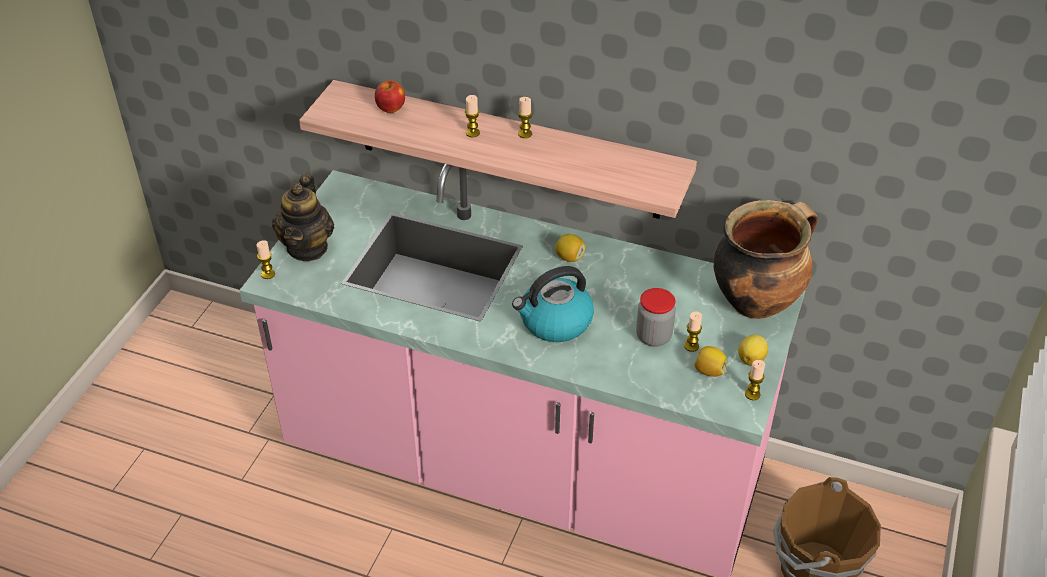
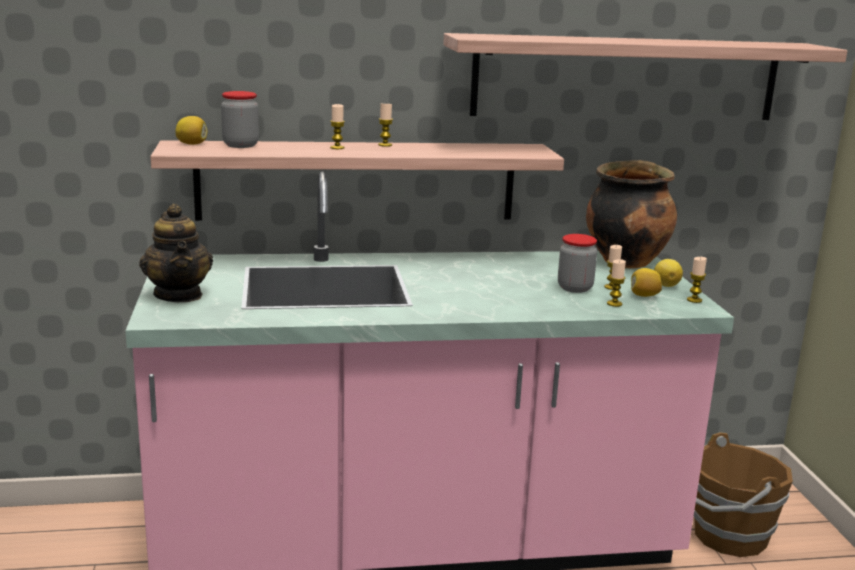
camera: 30 degrees left, 25 degrees down
candle [256,240,275,279] -> candle moved to [607,259,626,307]
apple [375,80,405,113] -> jar [221,91,259,148]
kettle [512,266,594,342] -> none
lemon [555,234,585,262] -> lemon moved to [176,116,207,145]
none -> shelf [443,33,847,120]

